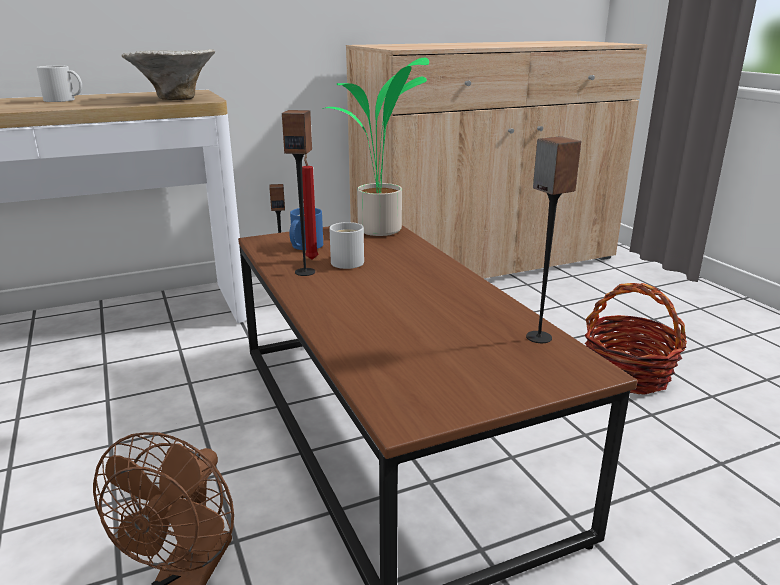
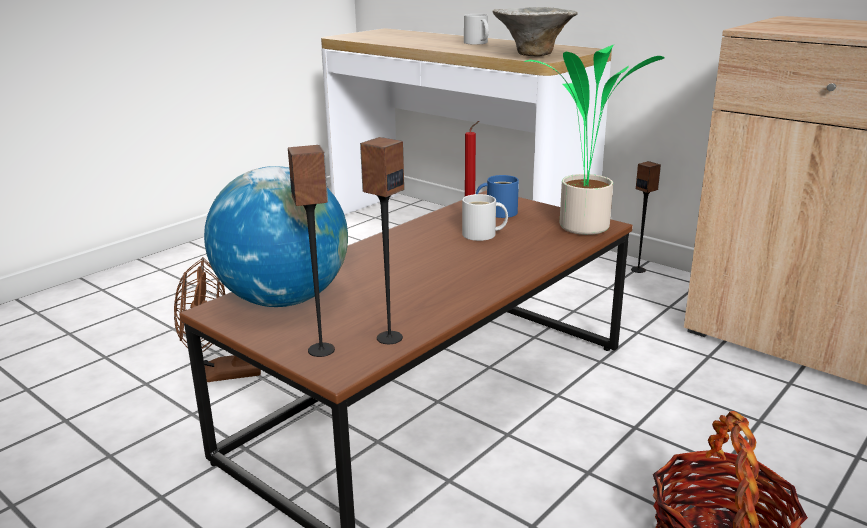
camera: 65 degrees right, 0 degrees up
speaker [282,110,315,276] -> speaker moved to [288,145,335,357]
none -> globe [204,166,348,307]

